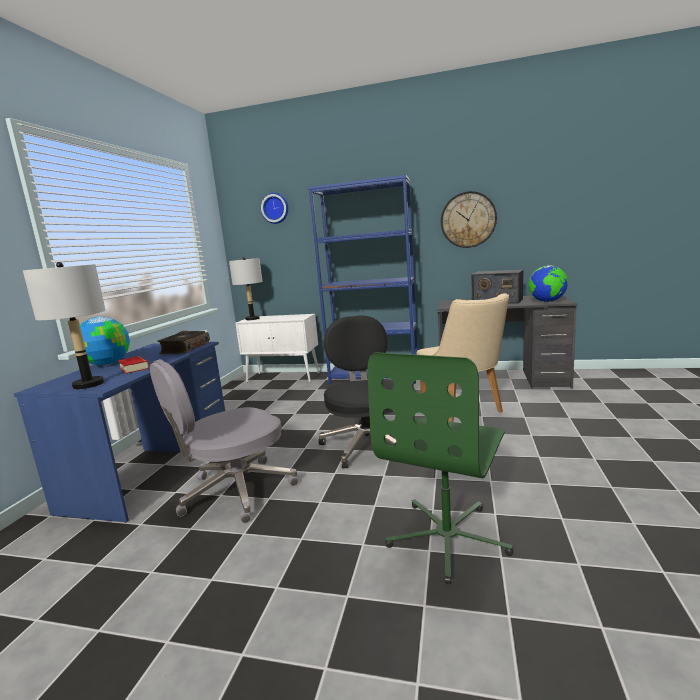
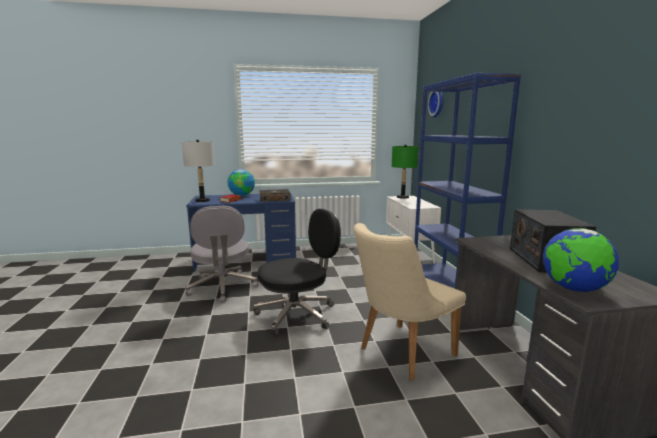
camera: 65 degrees right, 0 degrees up
grey office chair [150,359,298,523] -> grey office chair turned 135 degrees counterclockwise [186,206,258,302]
grey table lamp [229,257,263,320] -> green table lamp [392,144,419,199]
green office chair [367,352,513,584] -> none
wall clock [441,191,497,248] -> none

